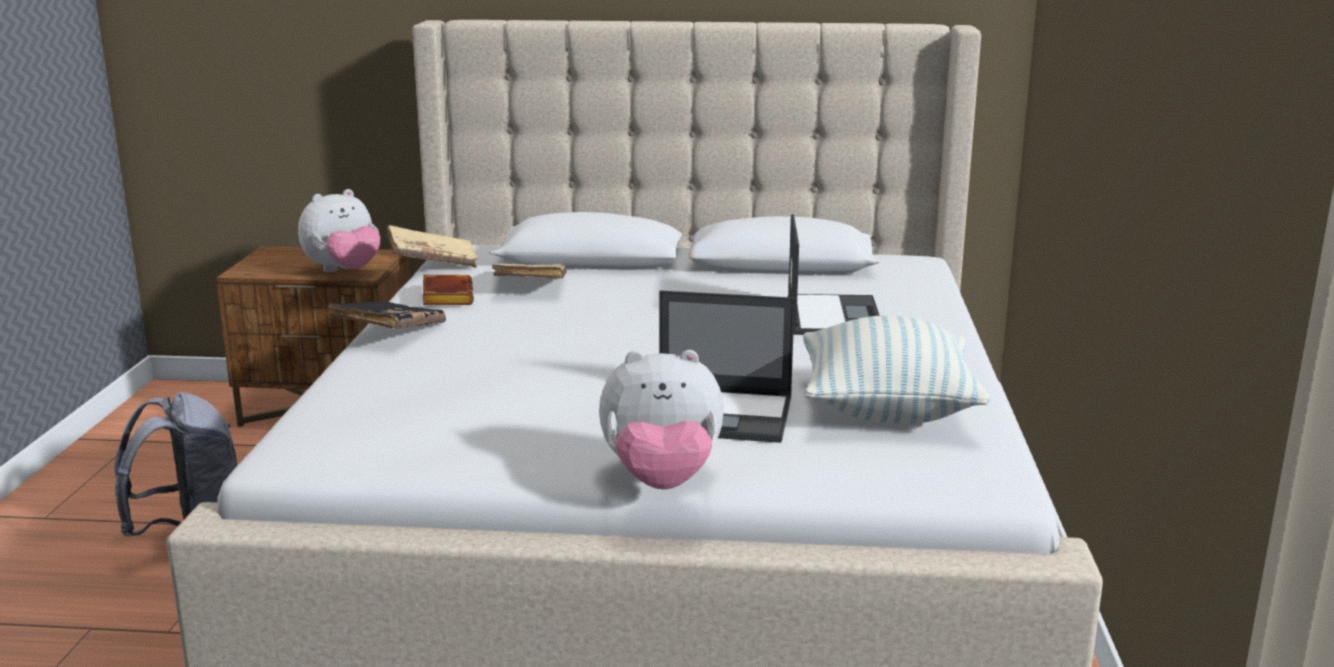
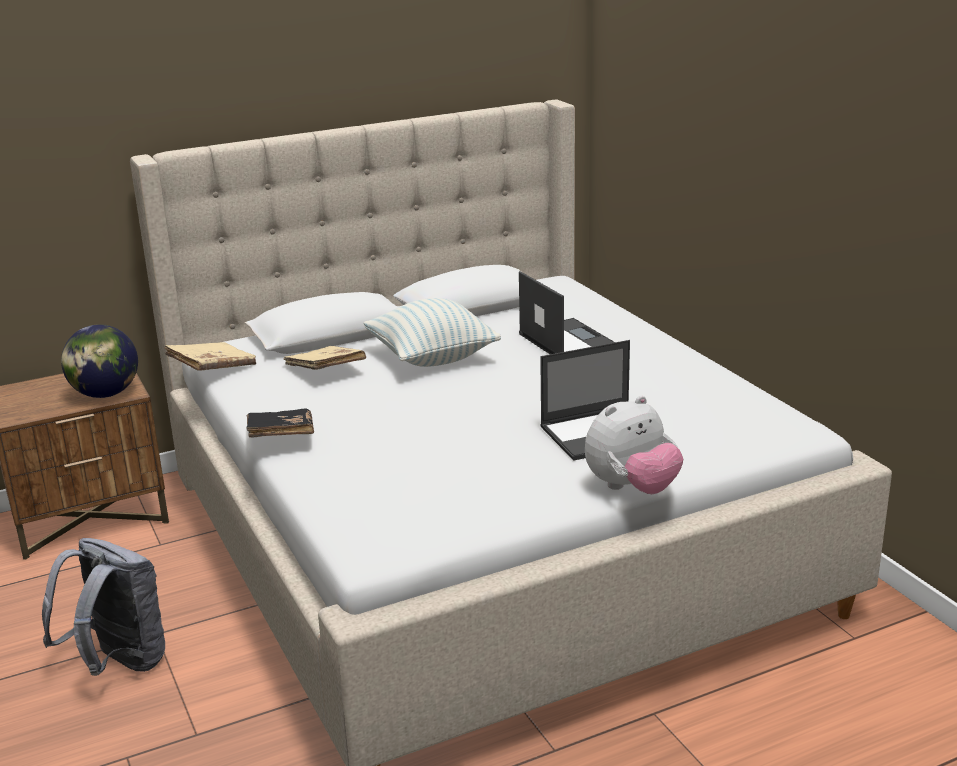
camera: 30 degrees left, 5 degrees up
plush toy [298,189,381,272] -> globe [61,324,138,398]
brown book [423,275,474,305] -> none
pillow [803,315,990,424] -> pillow moved to [363,298,501,367]

